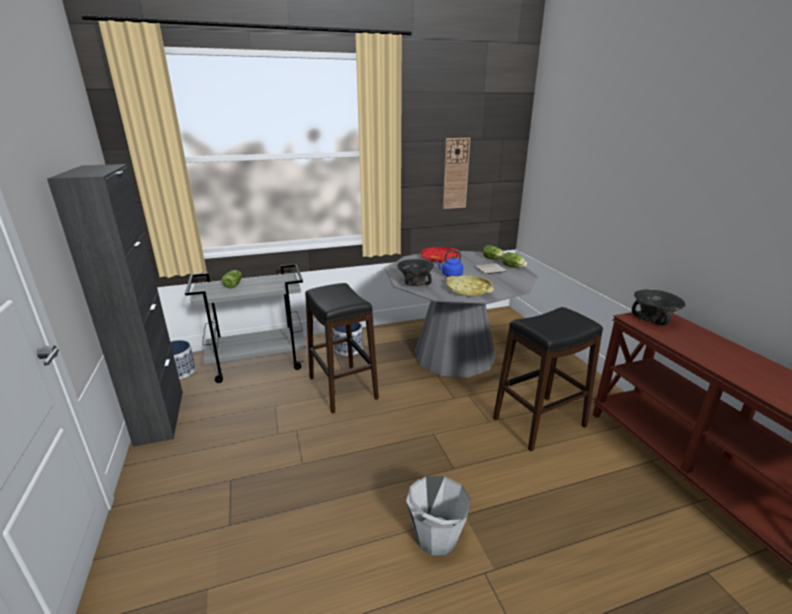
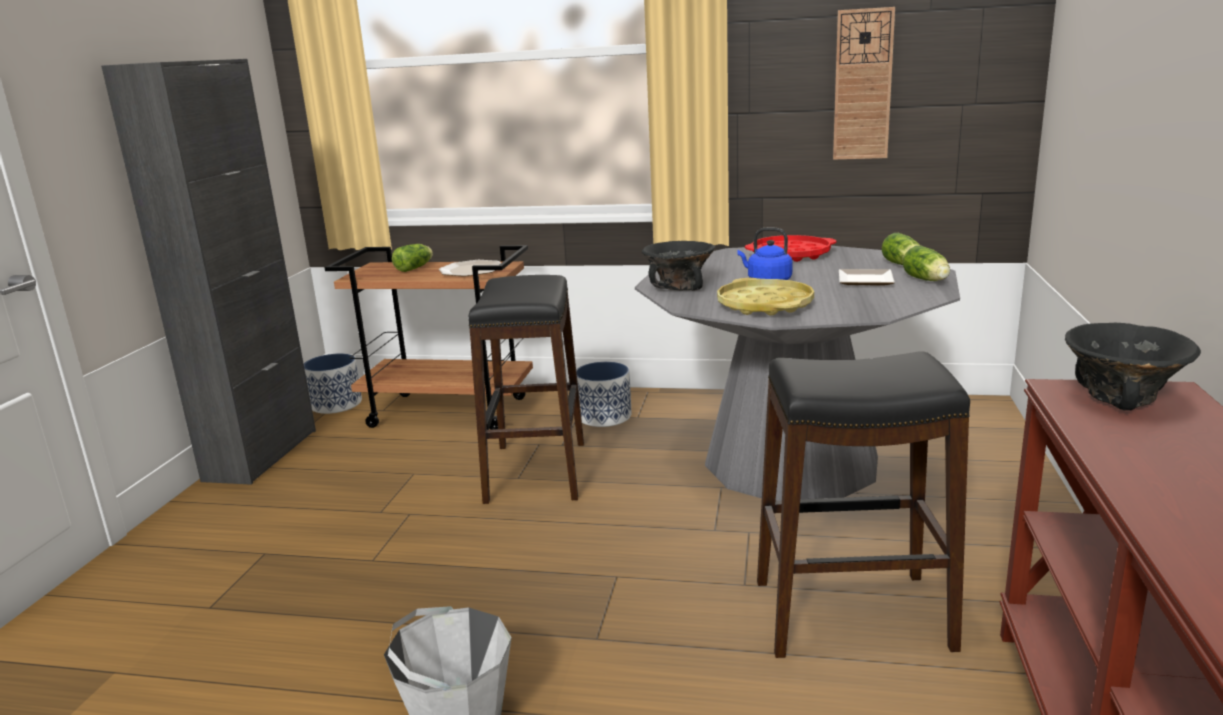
camera: 30 degrees right, 5 degrees down
grey cart [185,264,306,383] -> brown cart [325,245,533,430]
none -> plate [439,260,501,277]

